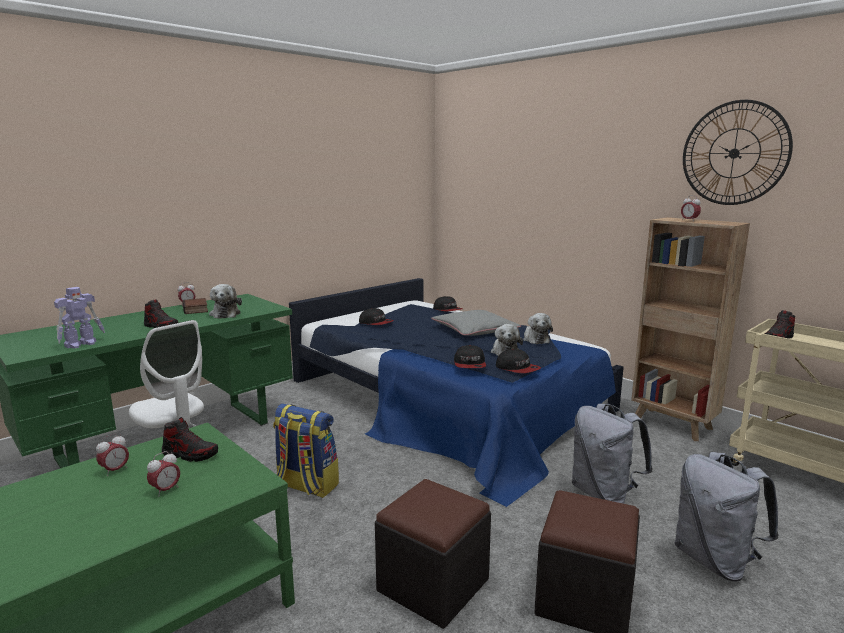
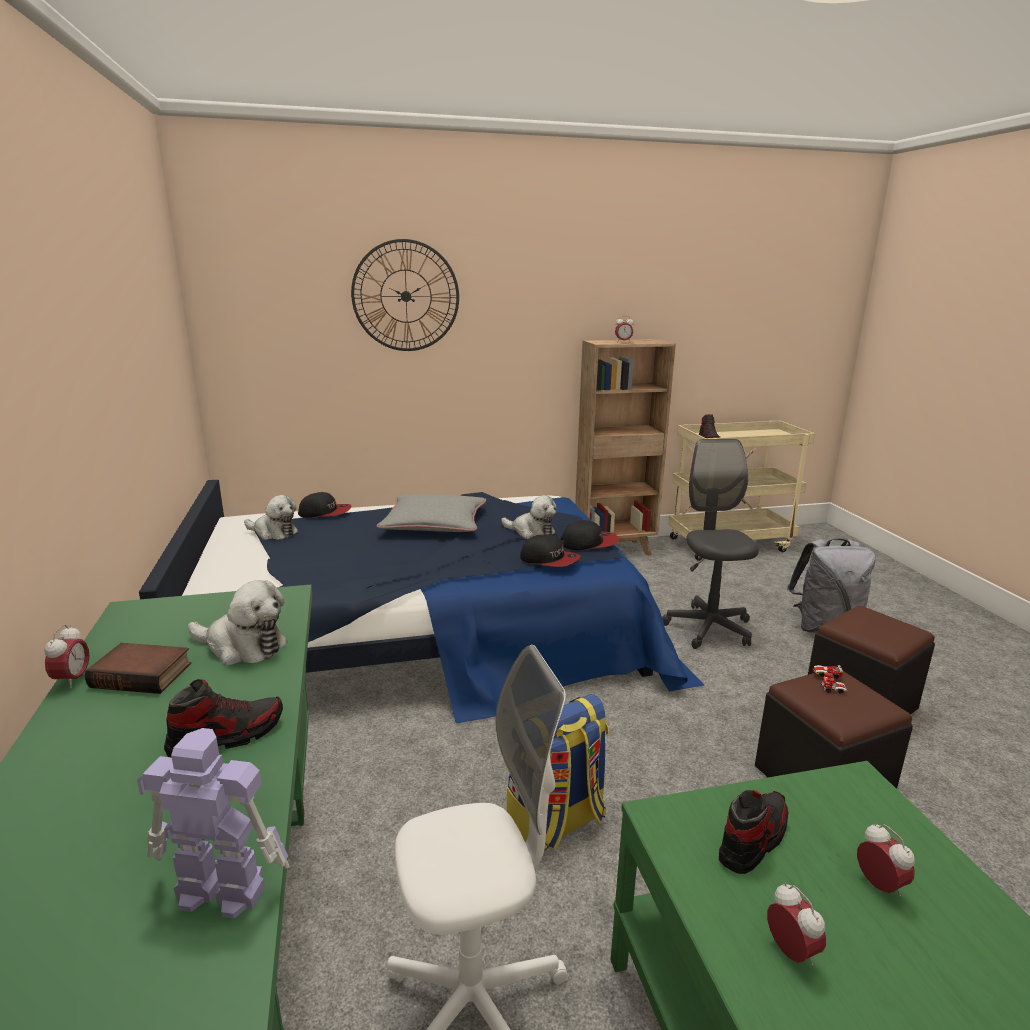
camera: 60 degrees left, 5 degrees up
toy robot [54,287,105,349] -> toy robot turned 60 degrees counterclockwise [137,728,289,919]
cap [359,308,394,325] -> none
plush toy [523,313,553,344] -> plush toy moved to [244,495,298,540]
grey backpack [572,404,653,504] -> grey office chair [662,439,759,649]
wall clock [683,100,793,205] -> wall clock moved to [351,239,459,351]
none -> toy car [812,665,847,694]

